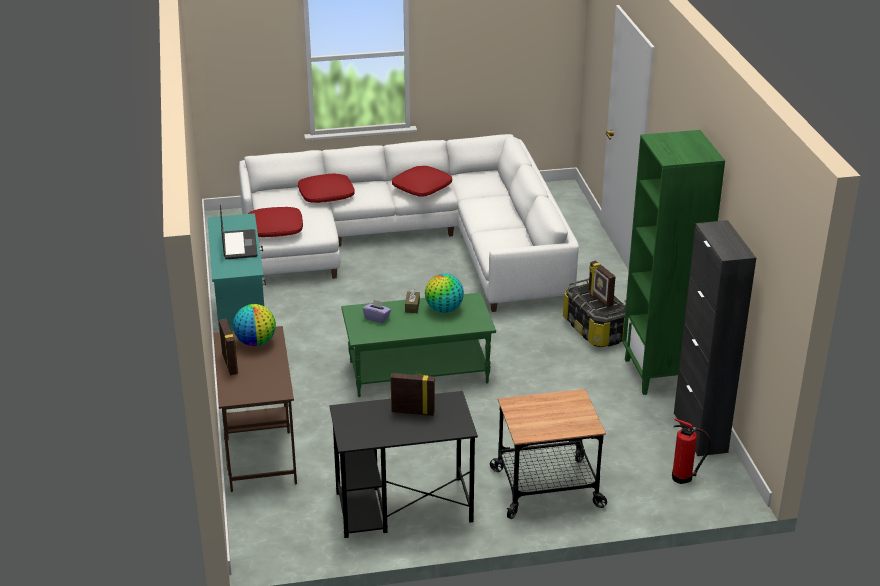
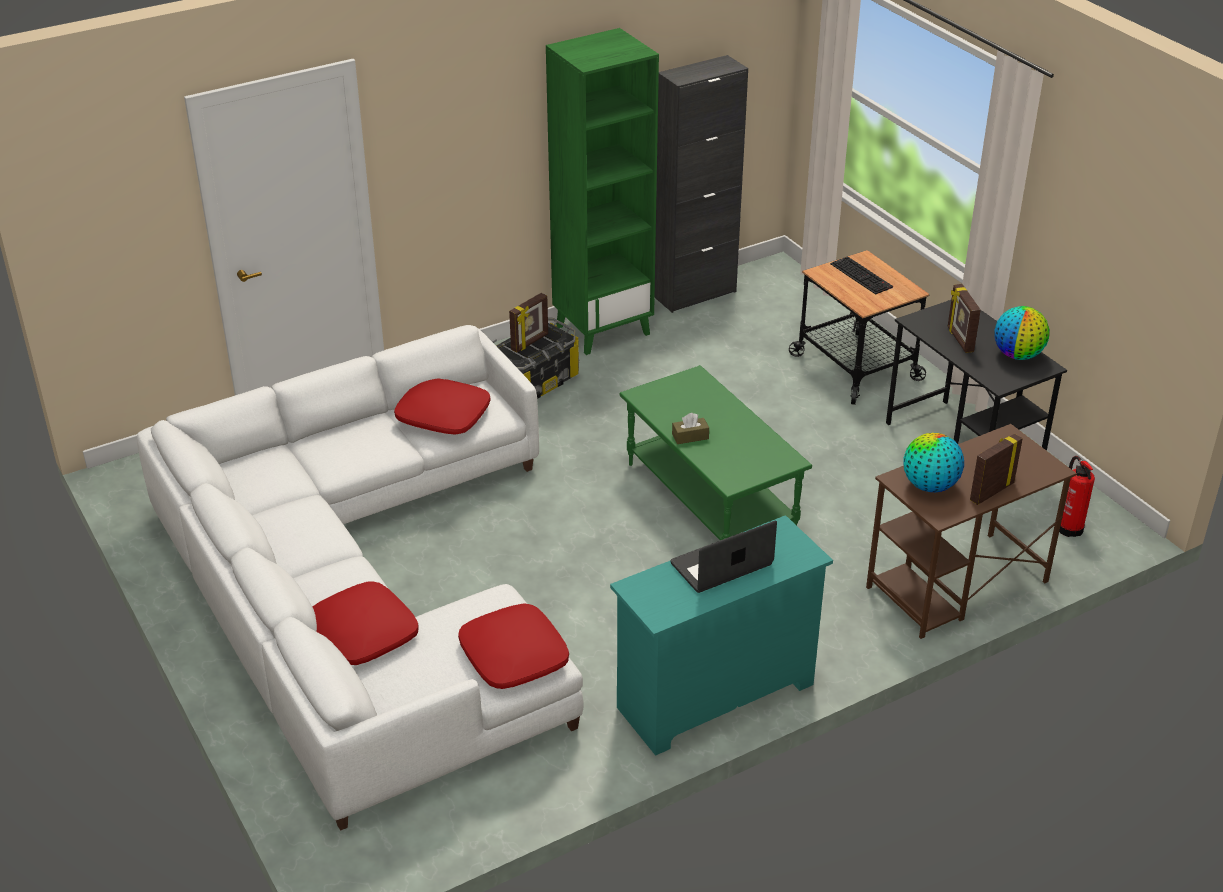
camera: 110 degrees left, 5 degrees up
purple tissue box [363,300,391,323] -> none
red pillow [392,166,452,197] -> red pillow moved to [394,378,491,434]
globe [425,274,464,313] -> globe moved to [994,306,1050,360]
fire extinguisher [672,419,711,484] -> fire extinguisher moved to [1059,456,1095,537]
none -> keyboard [830,256,893,294]

